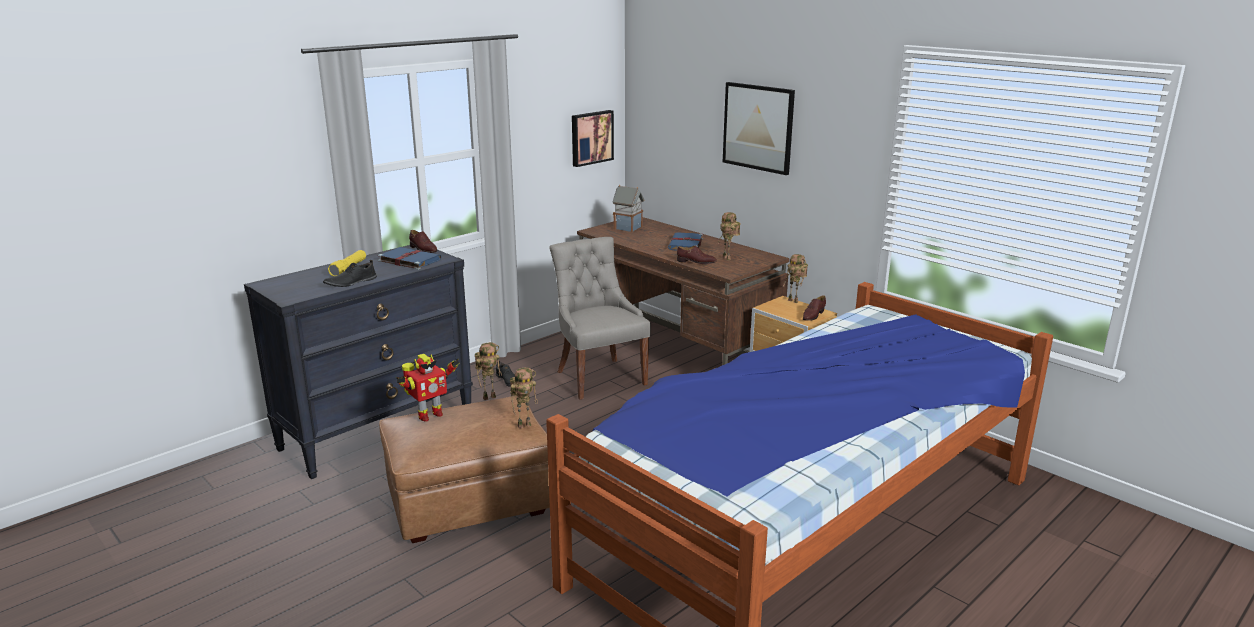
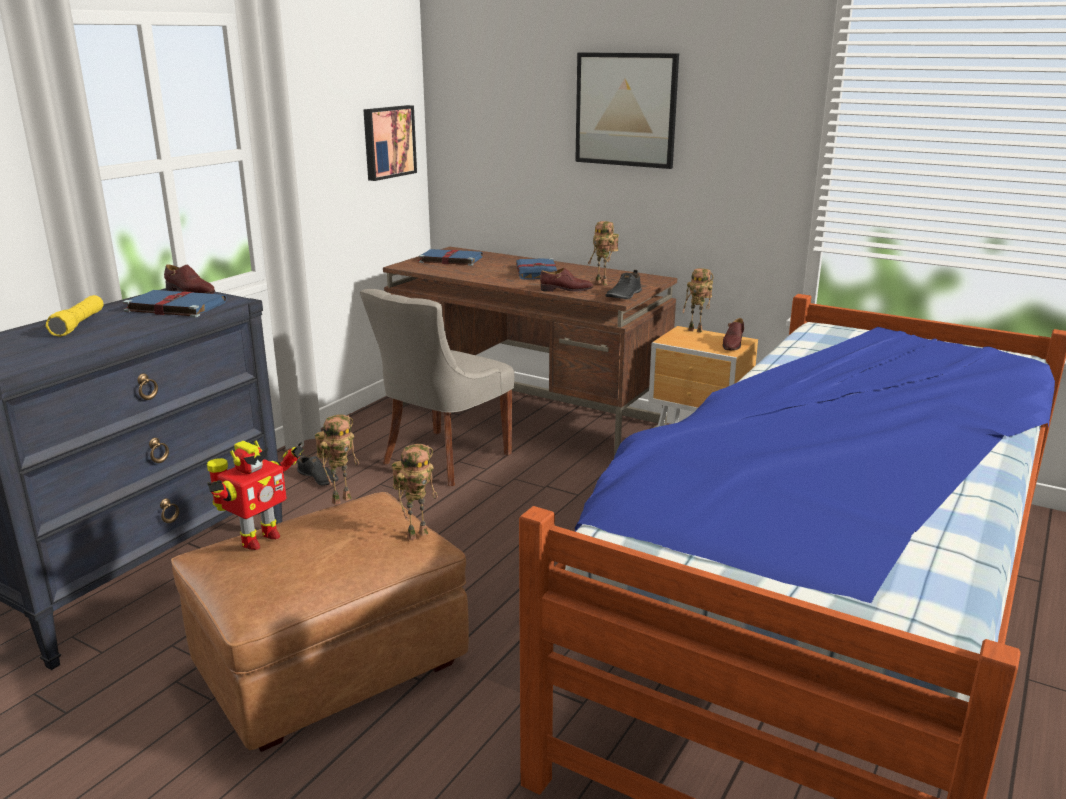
camera: 15 degrees left, 0 degrees up
black shoe [323,260,377,287] -> black shoe moved to [605,270,642,299]
grey chair [549,237,651,400] -> grey chair turned 105 degrees counterclockwise [360,289,514,486]
toy house [612,185,644,232] -> blue book [418,249,483,266]

